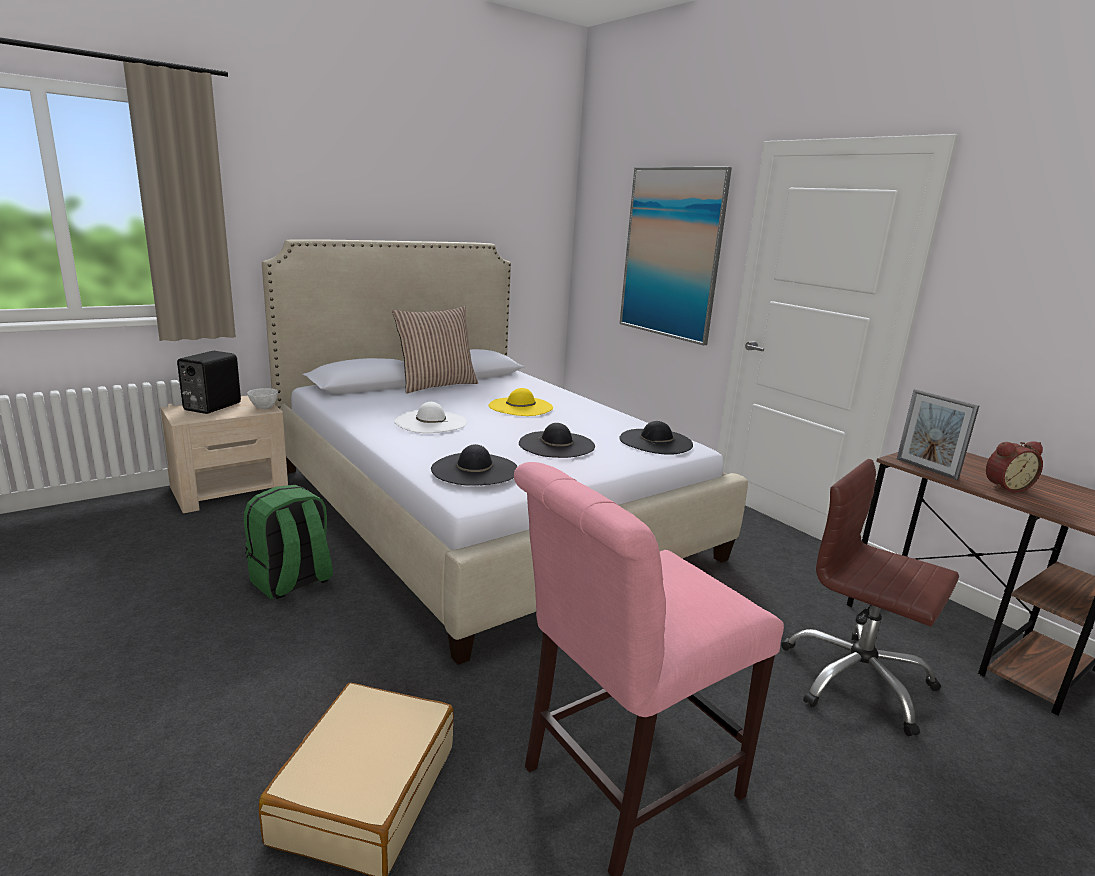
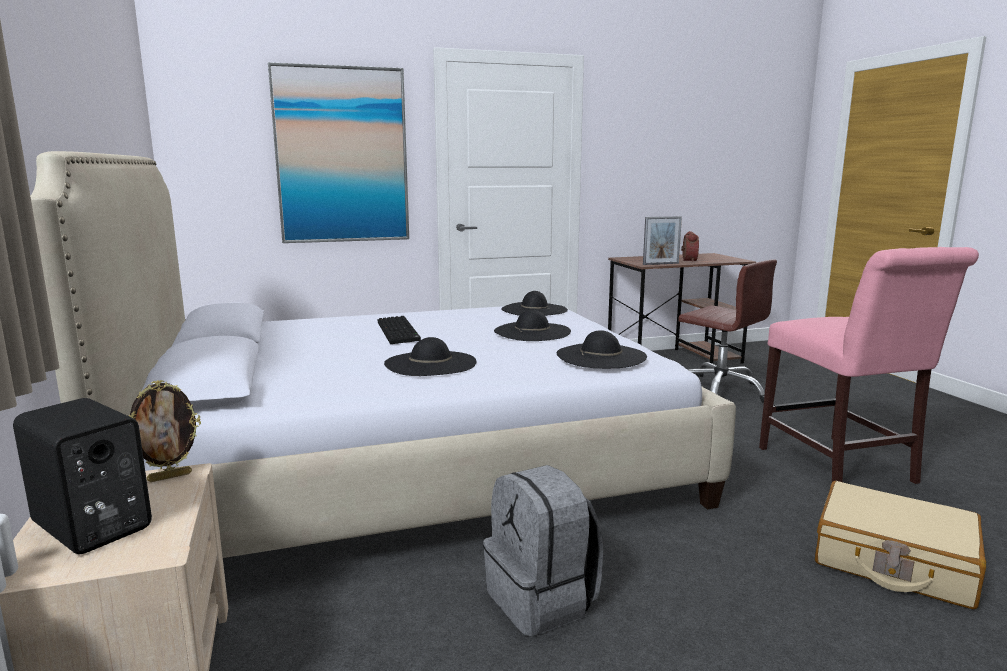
camera: 70 degrees left, 5 degrees down
green backpack [244,485,333,599] -> grey backpack [483,465,603,636]
white bowl [247,388,278,409] -> picture frame [129,380,201,482]
pillow [392,306,478,393] -> none
white hat [394,402,467,433] -> black hat [384,337,477,376]
yellow hat [488,388,553,416] -> keyboard [377,316,421,344]
brown office chair [781,459,959,736] -> brown office chair turned 105 degrees counterclockwise [678,259,777,403]

